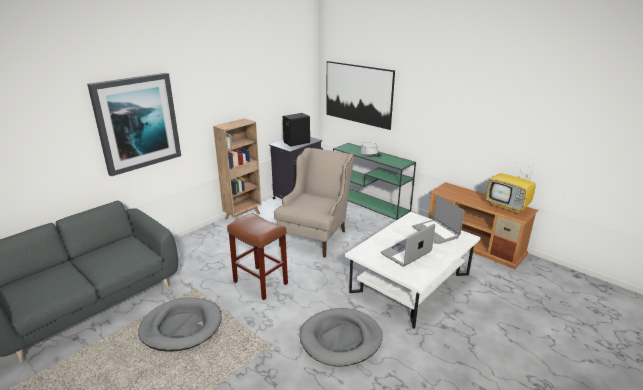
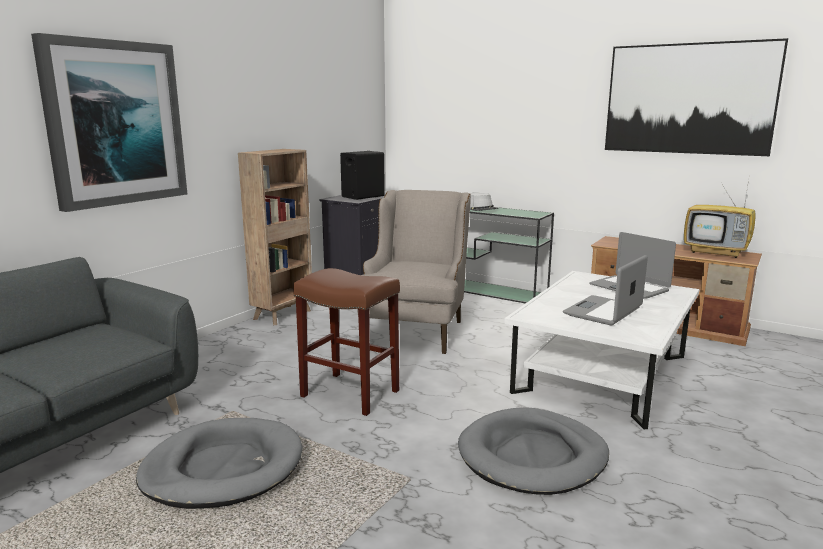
camera: 10 degrees left, 10 degrees down
picture [326,61,395,130] -> picture moved to [605,38,788,156]

